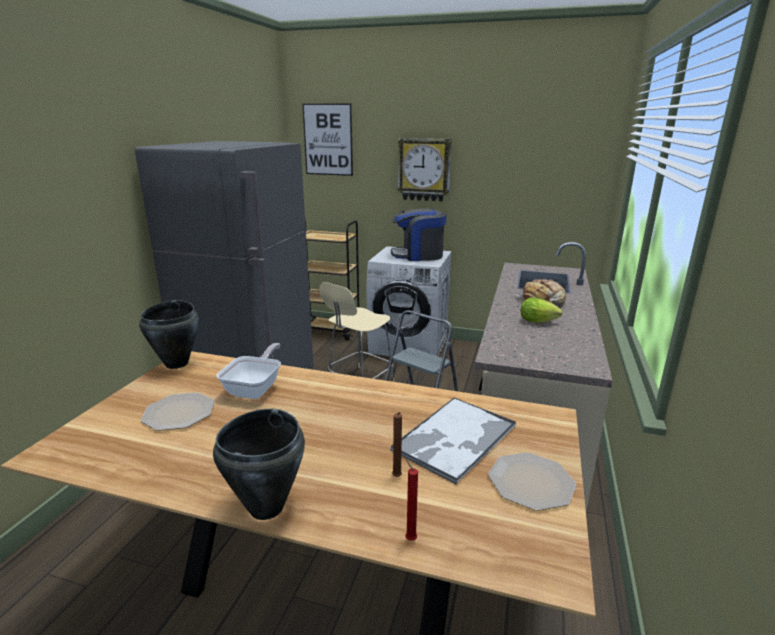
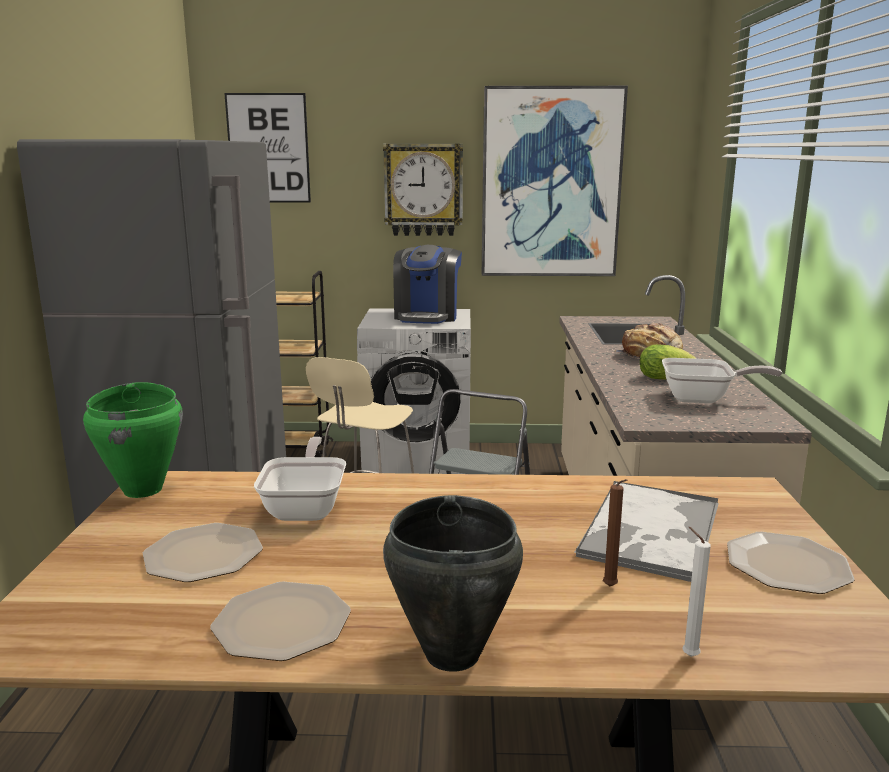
camera: 15 degrees left, 5 degrees down
black cooking pot [139,300,199,369] -> green cooking pot [83,382,183,498]
coffee machine [391,209,446,261] -> coffee machine turned 60 degrees counterclockwise [393,245,462,324]
red candle [405,458,418,541] -> white candle [682,527,711,657]
none -> plate [210,581,351,661]
none -> picture [482,86,628,276]
none -> frying pan [662,358,782,403]

